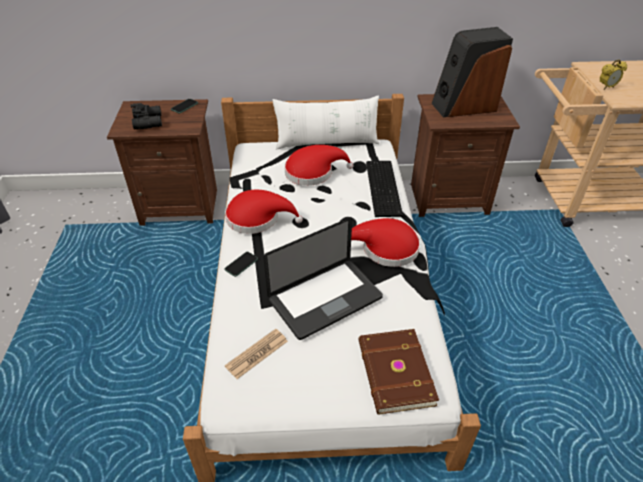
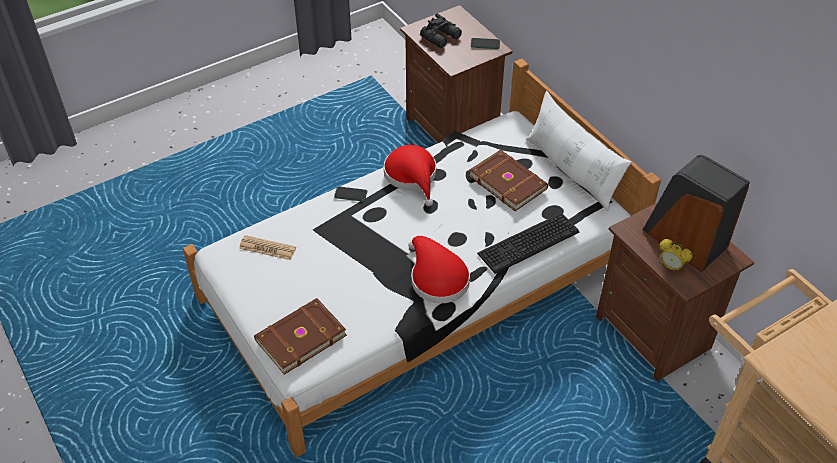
camera: 60 degrees right, 5 degrees up
laptop [263,218,383,340] -> none
red hat [284,145,353,186] -> brown book [469,150,548,211]
alarm clock [600,59,627,90] -> alarm clock moved to [660,239,692,272]

